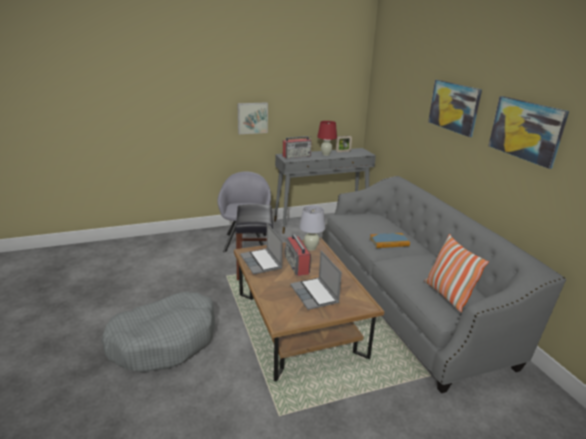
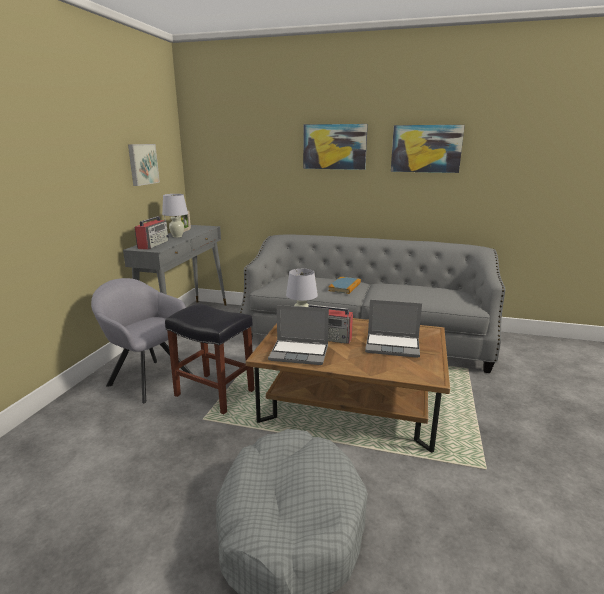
camera: 55 degrees left, 5 degrees down
picture [237,102,268,134] -> picture moved to [128,144,160,186]
red table lamp [317,121,337,156] -> white table lamp [162,194,188,238]
pillow [424,234,489,313] -> none

